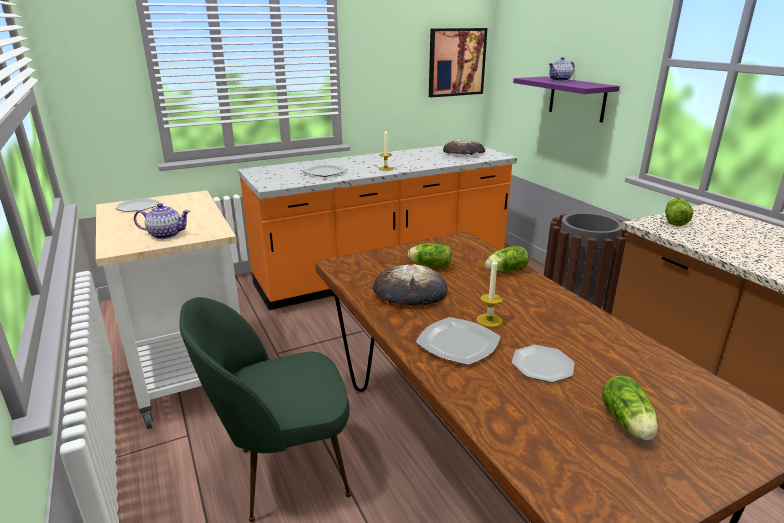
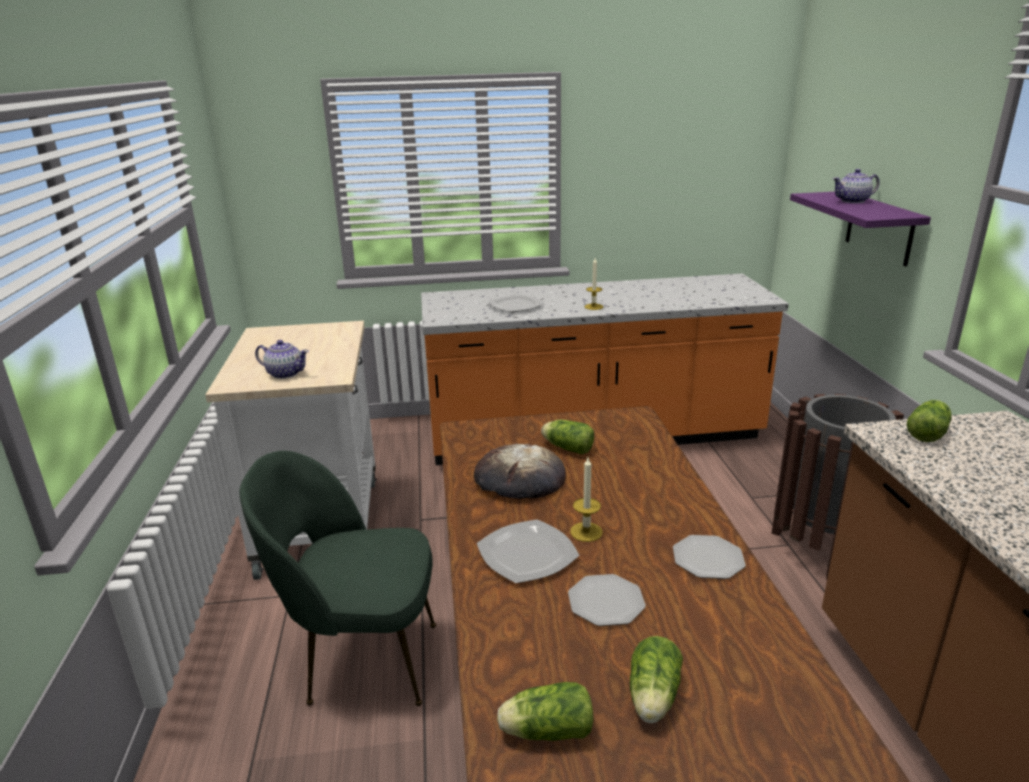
camera: 20 degrees right, 0 degrees up
plate [115,198,159,212] -> plate moved to [673,535,746,579]
picture [429,28,487,97] -> none
bread [443,139,485,155] -> none
lettuce [485,246,529,272] -> lettuce moved to [497,682,593,741]

